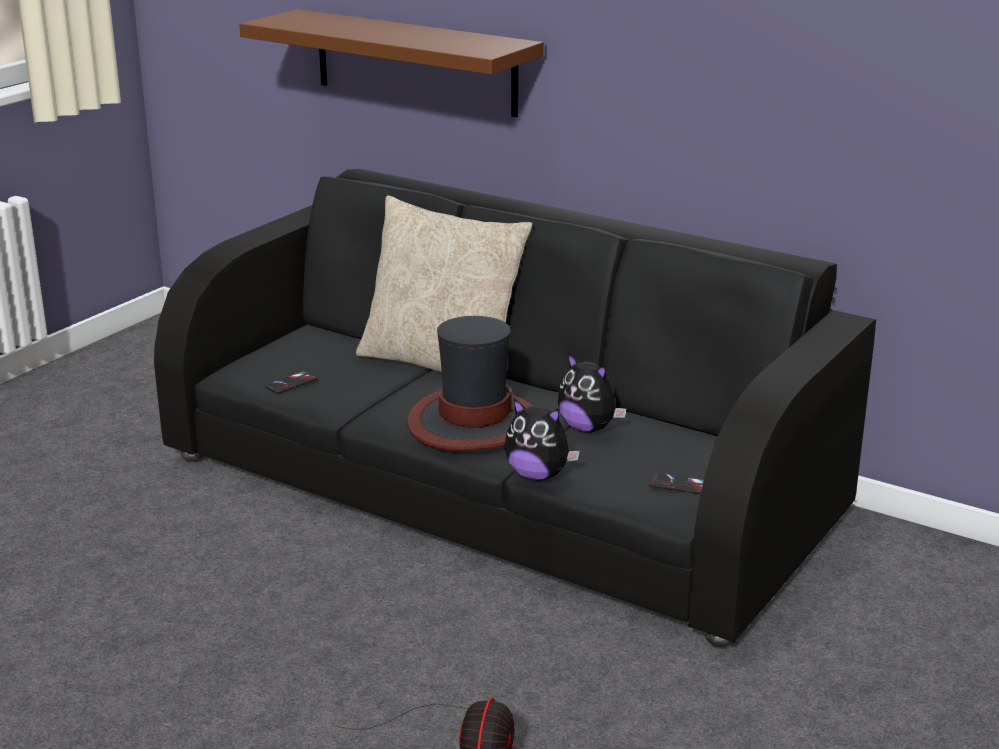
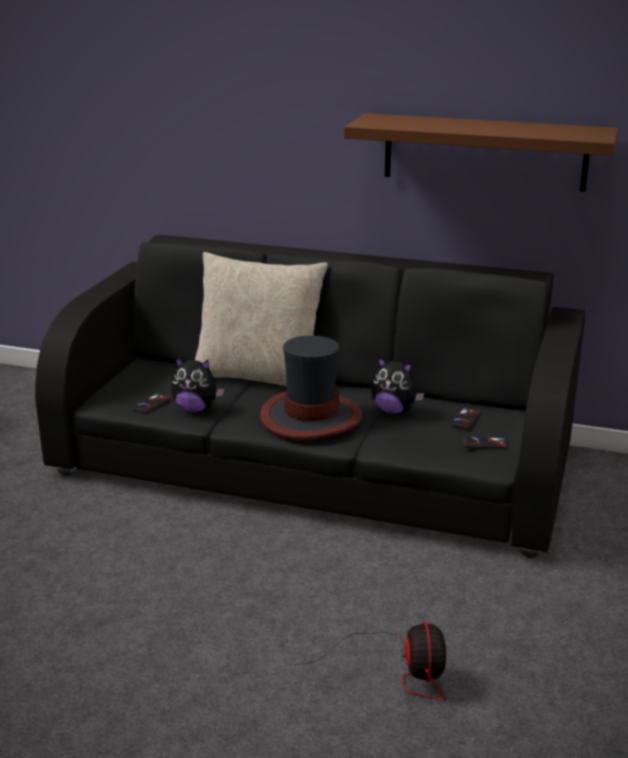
camera: 15 degrees left, 0 degrees up
brown shelf [239,9,544,117] -> brown shelf moved to [344,113,618,192]
plush toy [504,398,580,481] -> plush toy moved to [171,357,224,413]
none -> phone [450,408,481,428]

